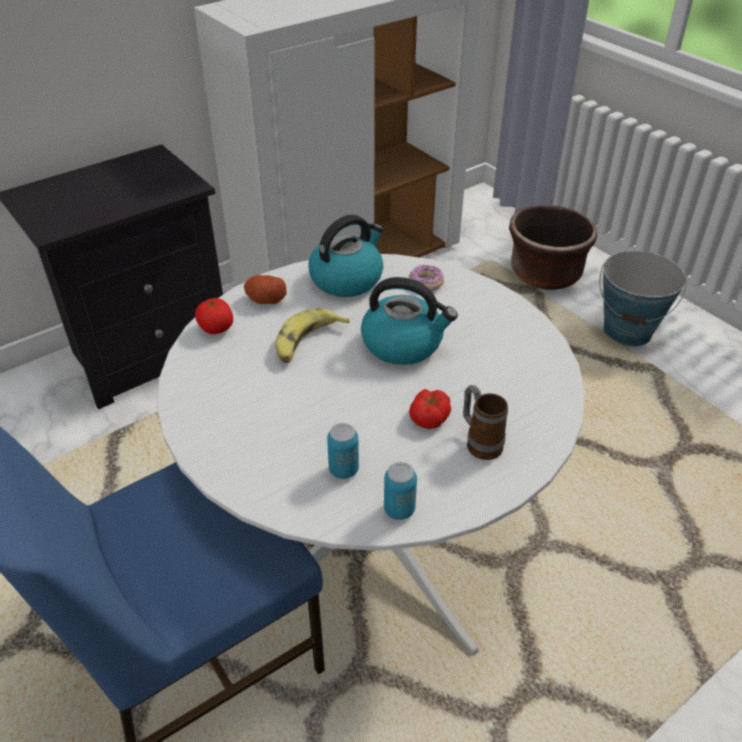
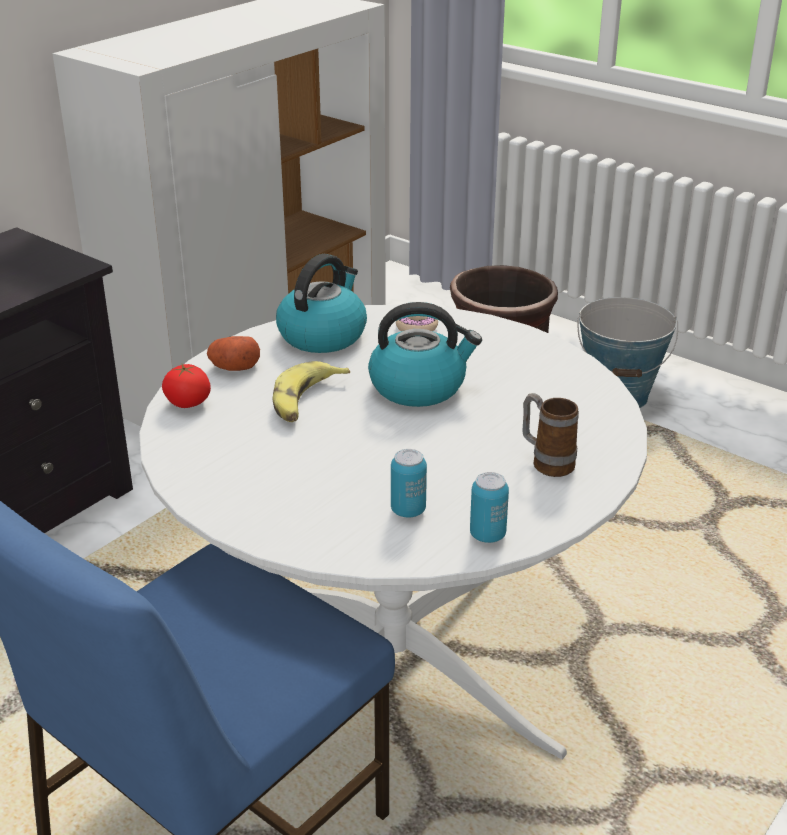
camera: 15 degrees left, 10 degrees down
tomato [409,389,451,429] -> none

